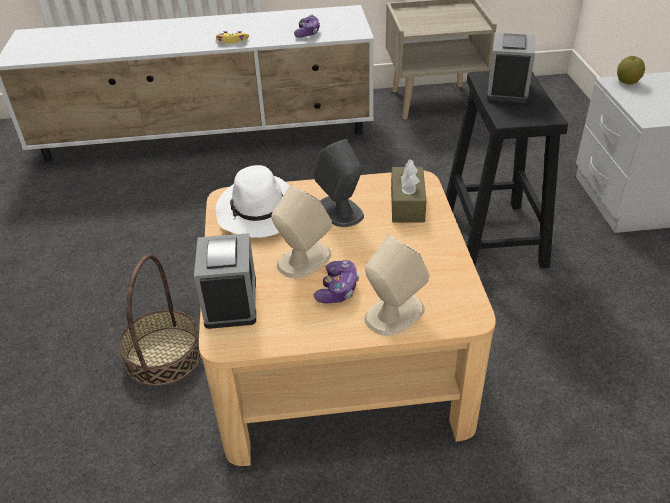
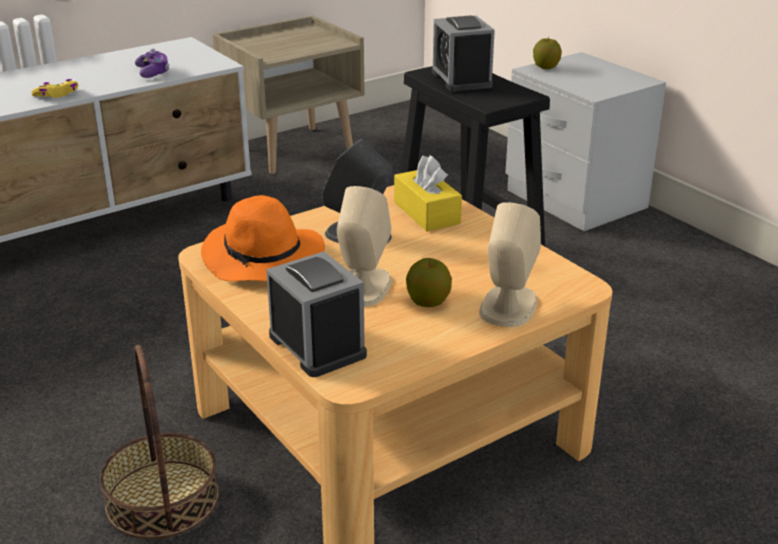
camera: 30 degrees left, 10 degrees down
white hat [215,165,289,238] -> orange hat [201,195,325,282]
game controller [314,260,359,303] -> apple [406,258,452,307]
brown tissue box [391,159,426,223] -> yellow tissue box [394,155,462,232]

